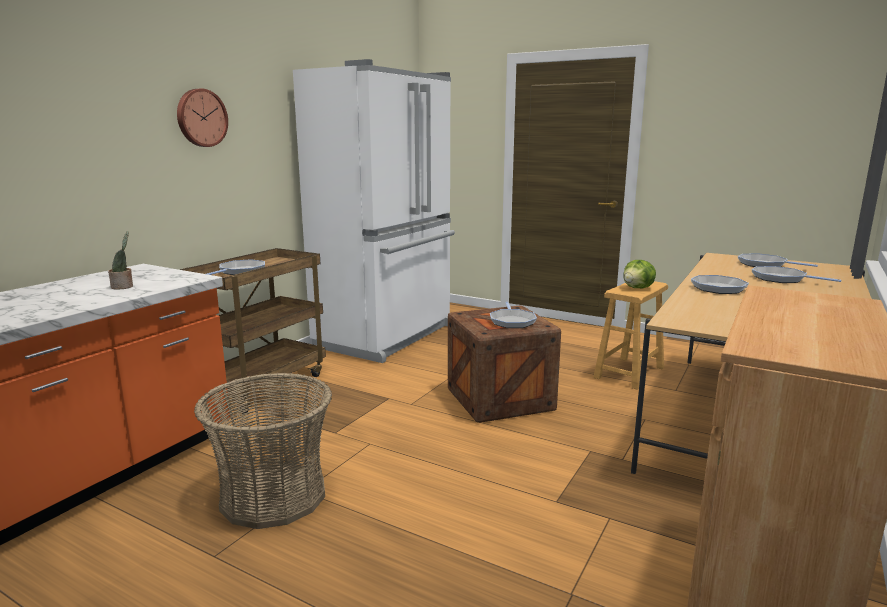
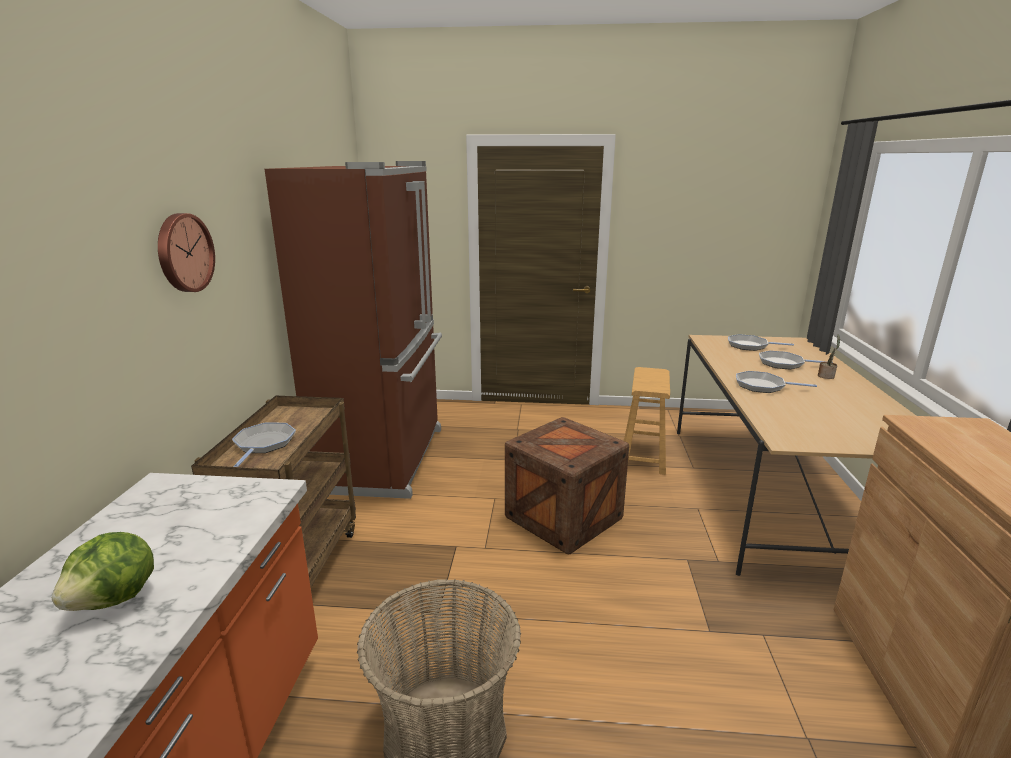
camera: 25 degrees left, 5 degrees up
potted plant [108,231,133,290] -> potted plant moved to [818,334,840,379]
white fridge [293,59,455,363] -> brown fridge [264,161,442,499]
frying pan [490,302,537,328] -> none
lettuce [623,260,656,288] -> lettuce moved to [52,532,154,611]

